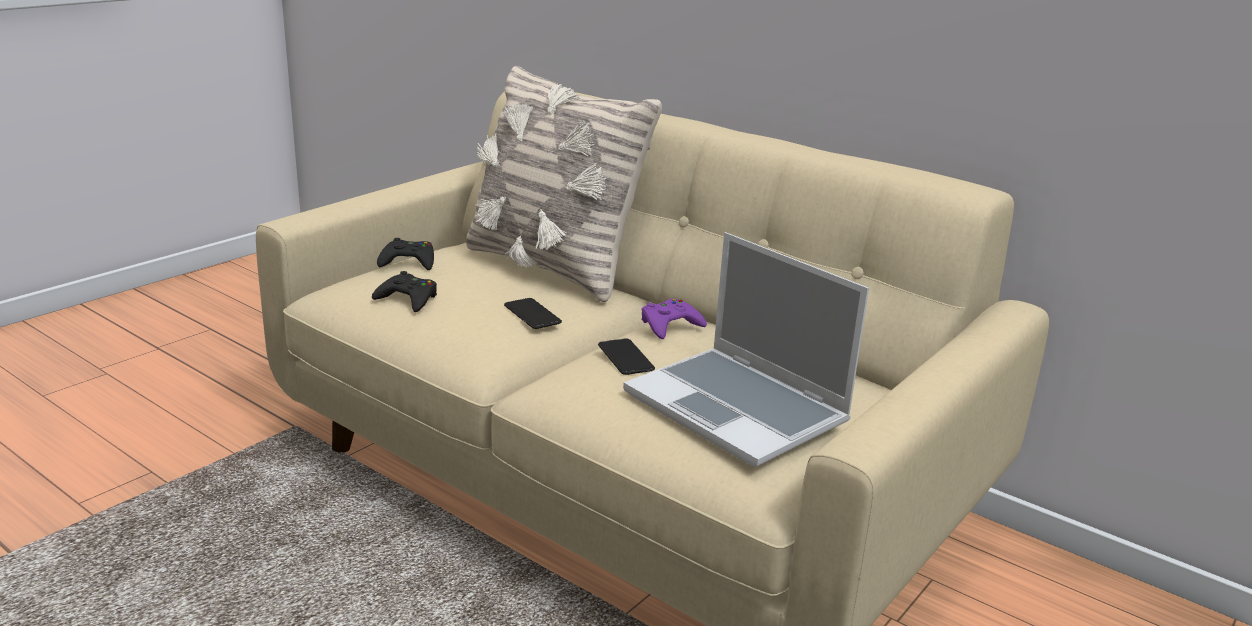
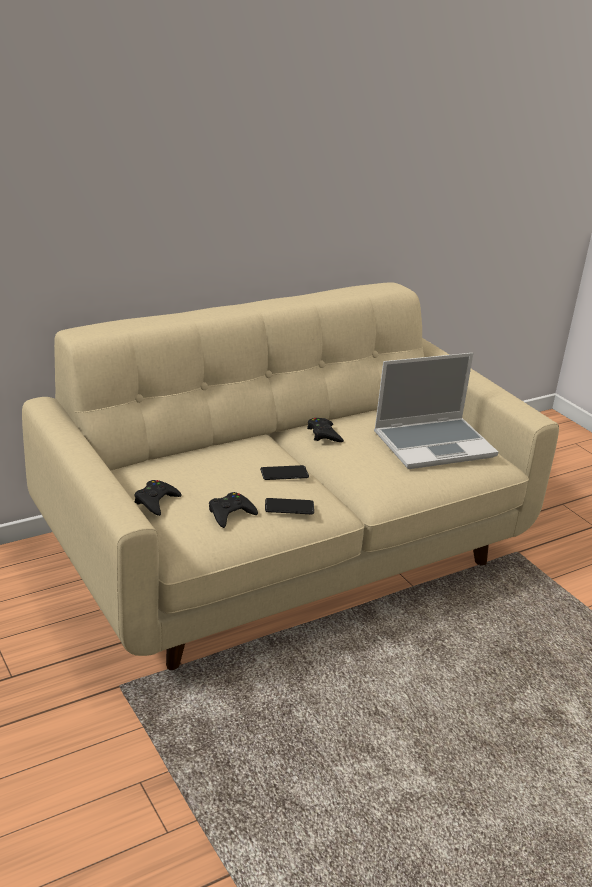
camera: 70 degrees left, 5 degrees up
beige pillow [466,66,662,302] -> none
phone [598,338,655,375] -> phone moved to [265,498,314,514]
purple game controller [642,299,707,339] -> black game controller [307,418,344,442]

